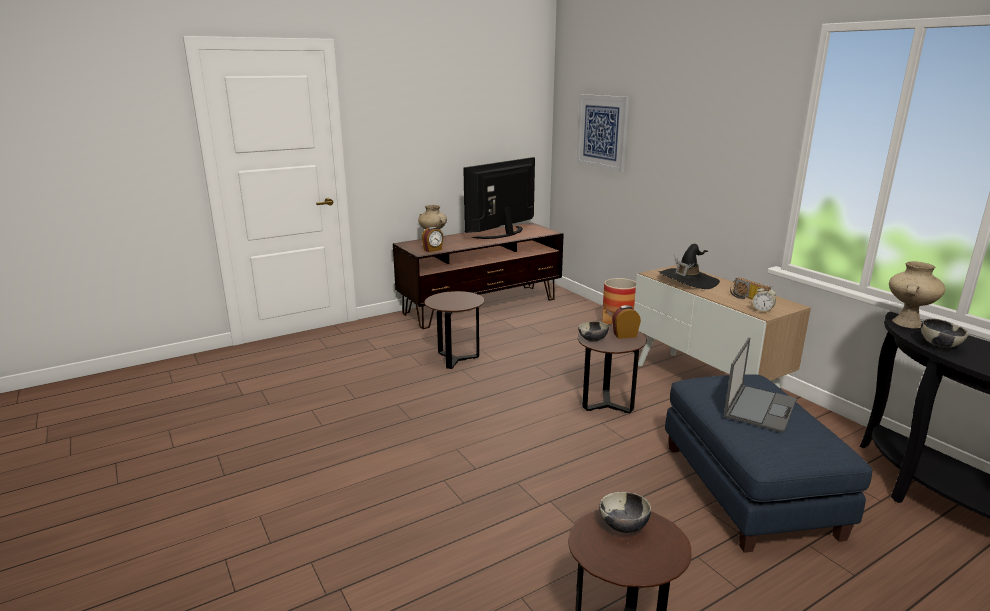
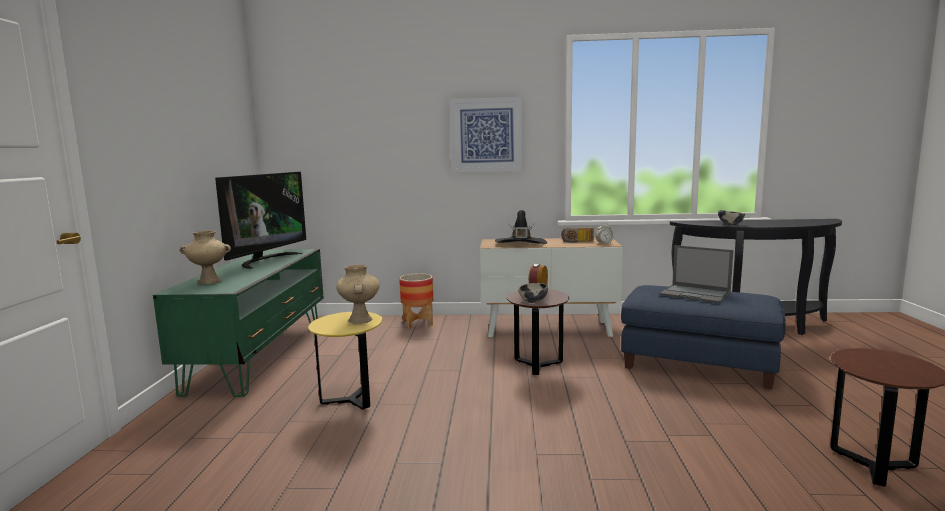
camera: 55 degrees left, 10 degrees down
brown tv stand [393,223,564,329] -> green tv stand [153,249,324,397]
alarm clock [422,227,443,252] -> none
brown side table [424,291,484,369] -> yellow side table [308,312,382,410]
television [463,157,535,239] -> television turned 150 degrees counterclockwise [215,172,306,269]
picture [576,94,629,172] -> picture moved to [450,97,523,173]
bowl [599,492,651,533] -> none
laptop [724,338,797,433] -> laptop turned 150 degrees clockwise [660,245,733,303]
beige vase [889,261,945,329] -> beige vase moved to [336,265,380,324]

